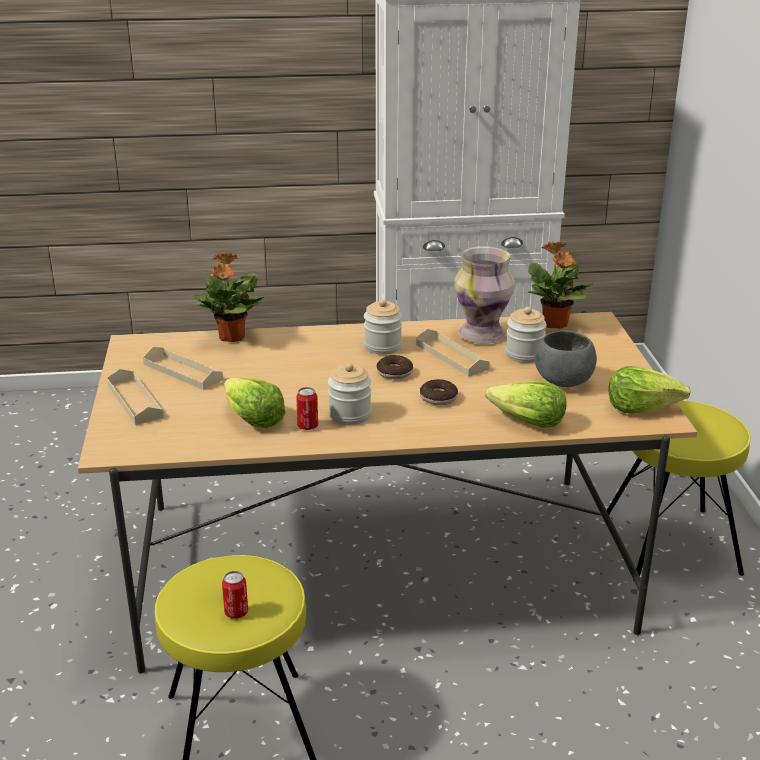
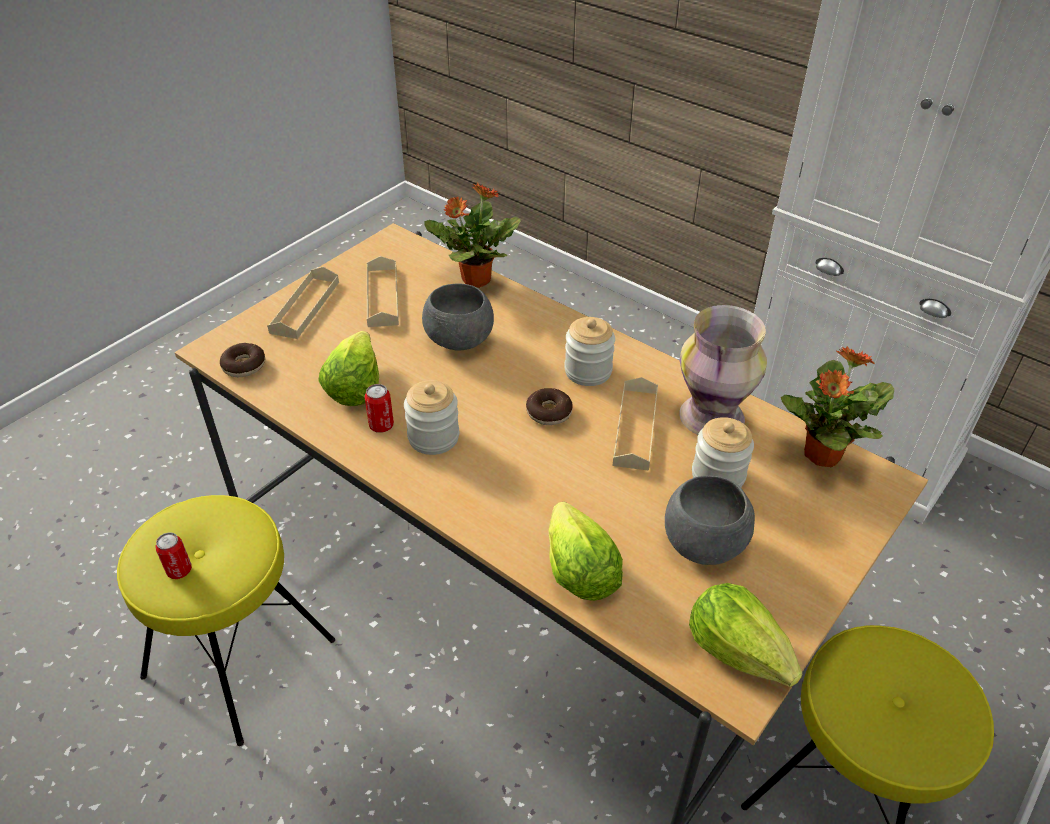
camera: 45 degrees right, 15 degrees up
donut [420,379,458,405] -> donut moved to [220,343,265,377]
none -> grey bowl [422,283,494,351]

